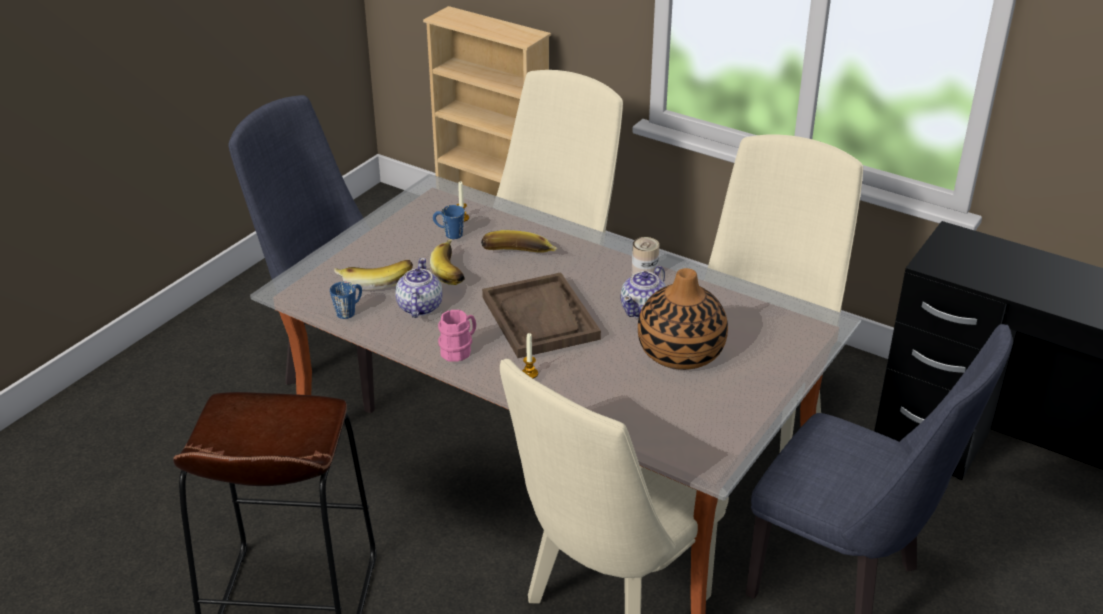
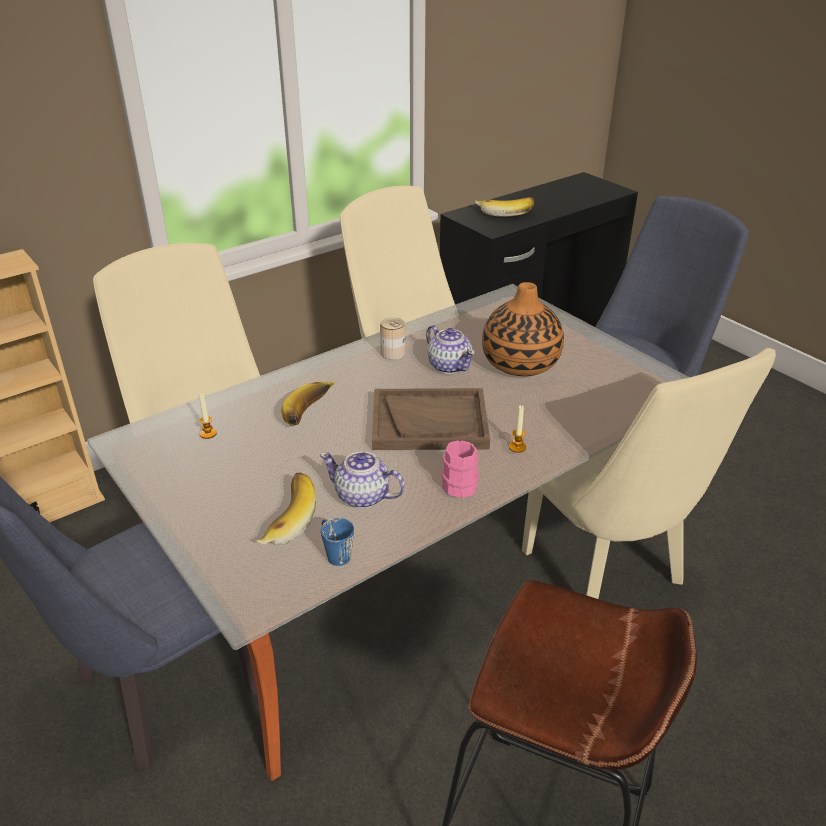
camera: 70 degrees left, 0 degrees up
banana [430,239,465,285] -> banana moved to [475,198,535,217]
blue mug [433,205,465,239] -> none

